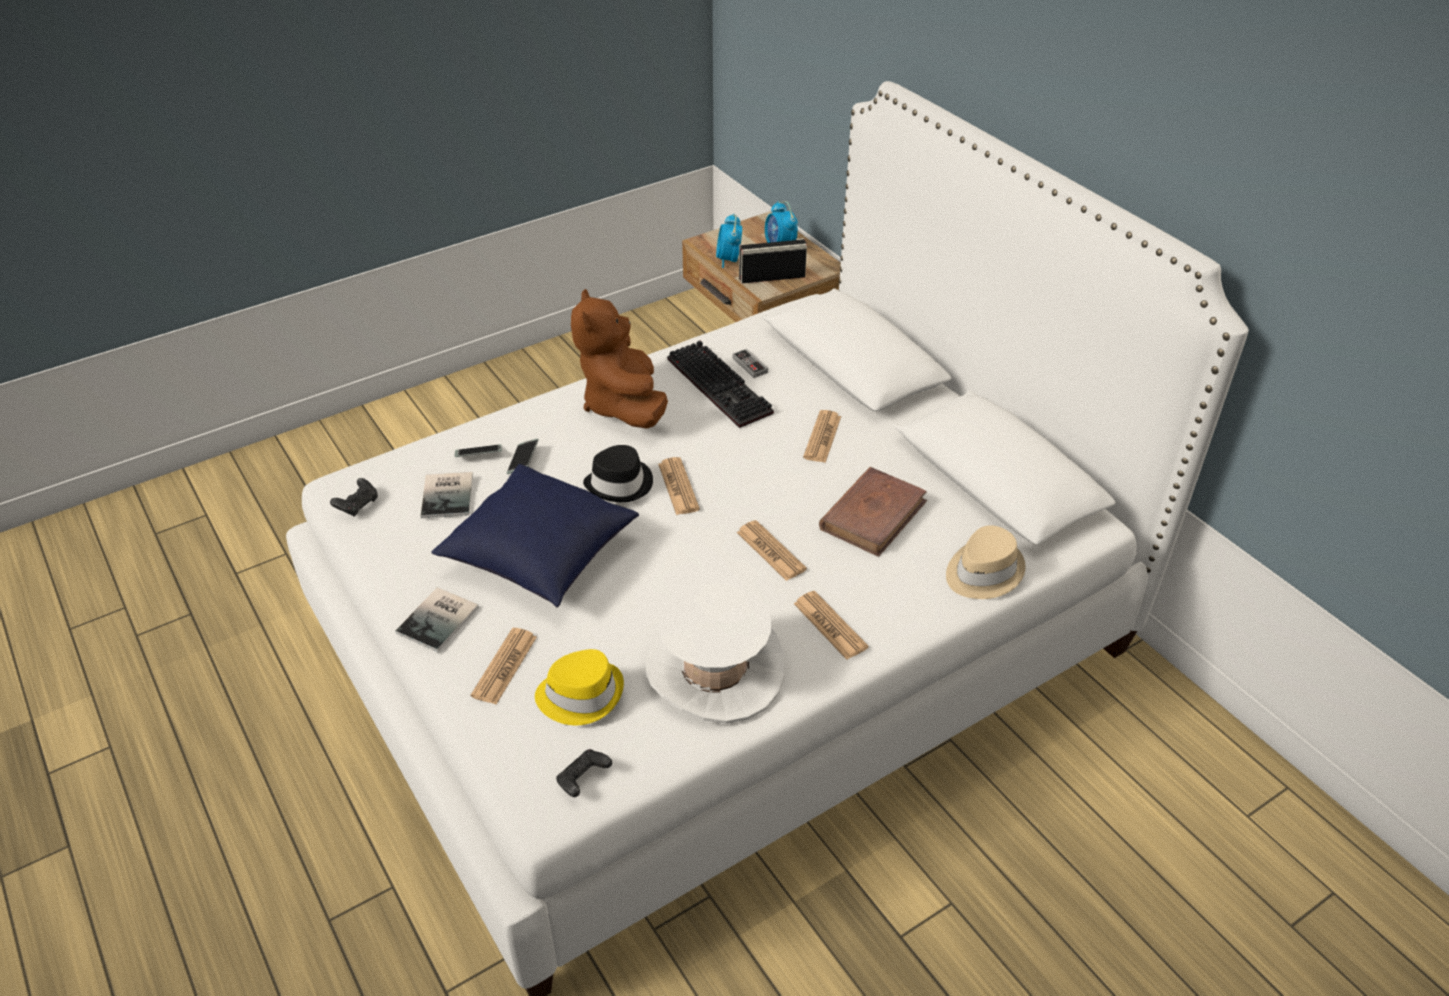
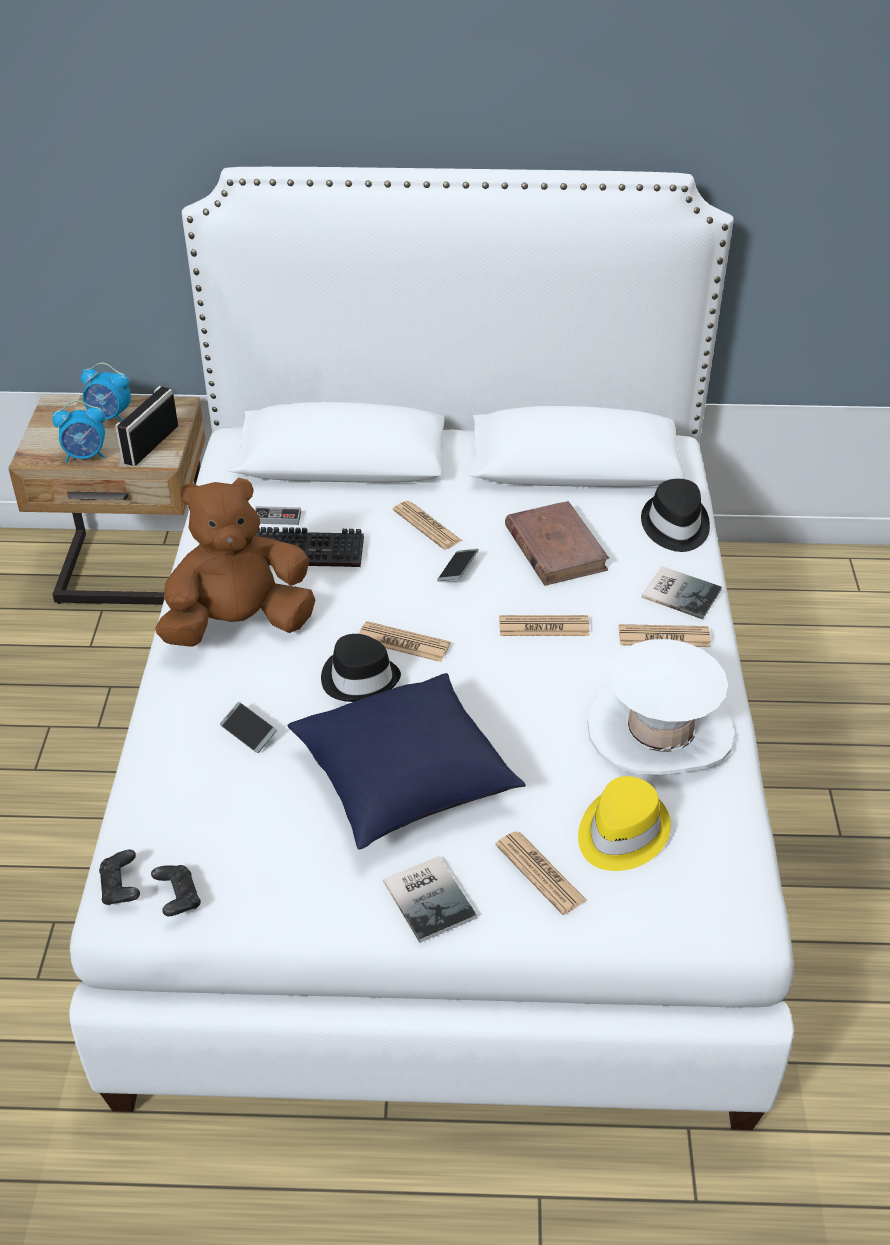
camera: 55 degrees left, 0 degrees up
book [421,472,473,518] -> book moved to [642,566,722,619]
phone [455,444,502,457] -> phone moved to [437,548,479,582]
black game controller [556,749,612,797] -> black game controller moved to [99,850,140,905]
brown plush toy [571,289,668,429] -> brown plush toy turned 135 degrees clockwise [155,478,315,647]
alarm clock [716,214,742,268] -> alarm clock turned 45 degrees counterclockwise [52,400,105,463]
beige hat [946,525,1026,599] -> black hat [641,479,710,552]

